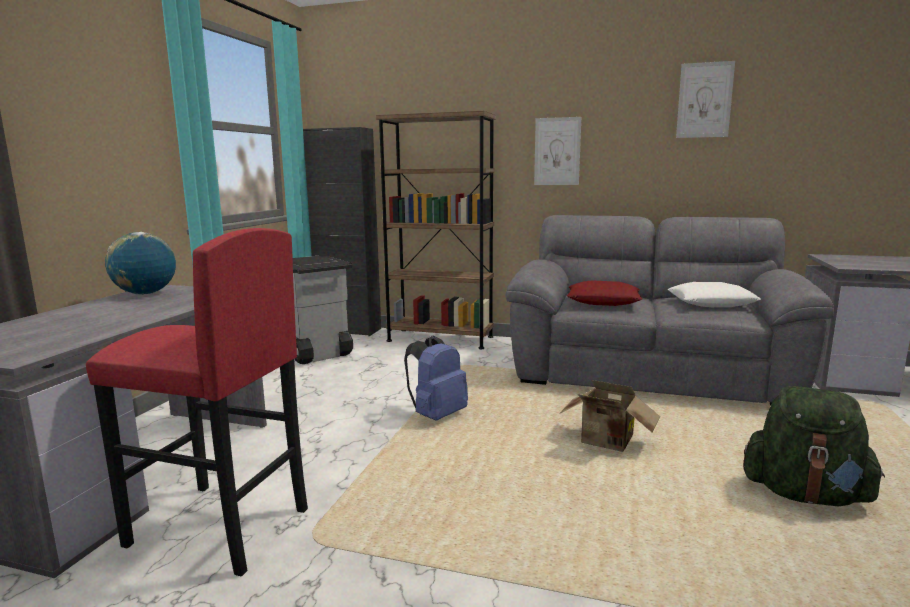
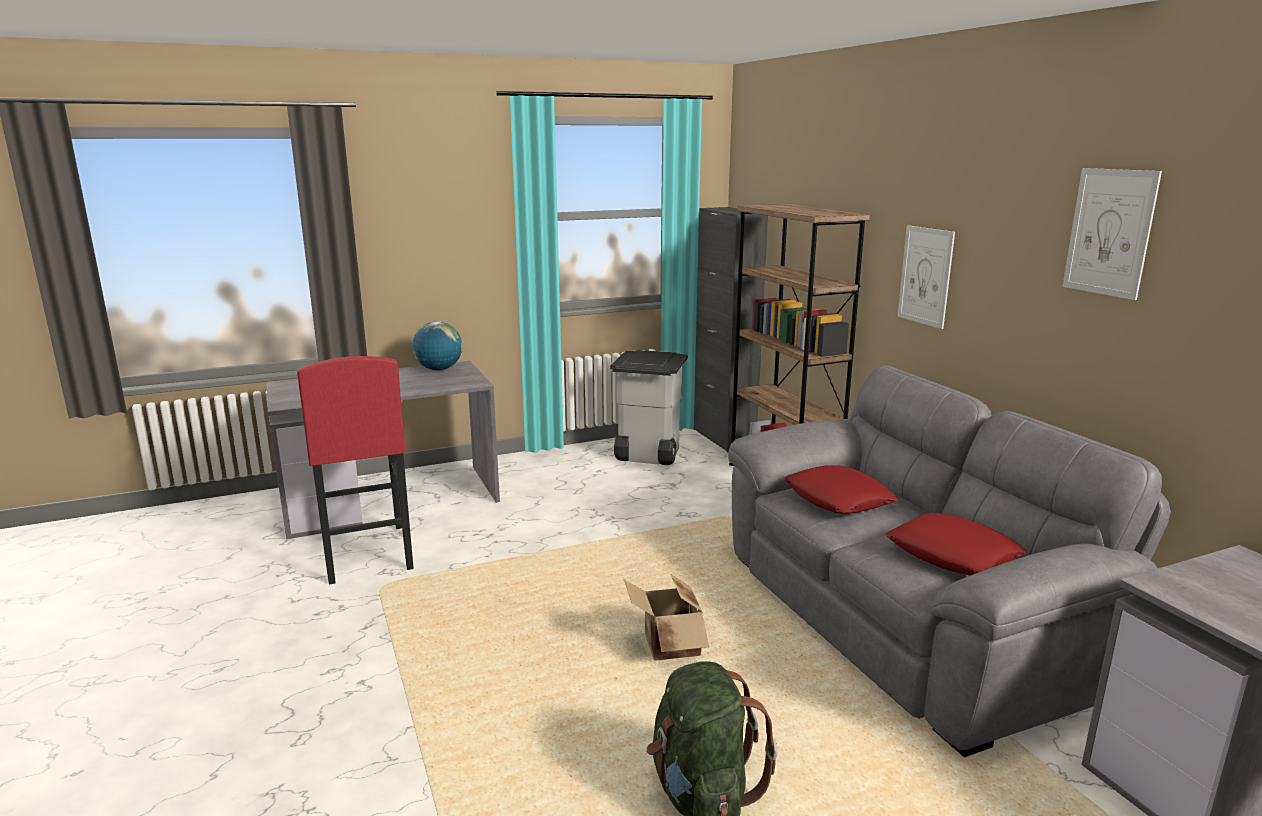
camera: 50 degrees right, 5 degrees up
blue backpack [404,336,468,421] -> none
white pillow [668,282,761,307] -> red pillow [886,513,1027,575]

